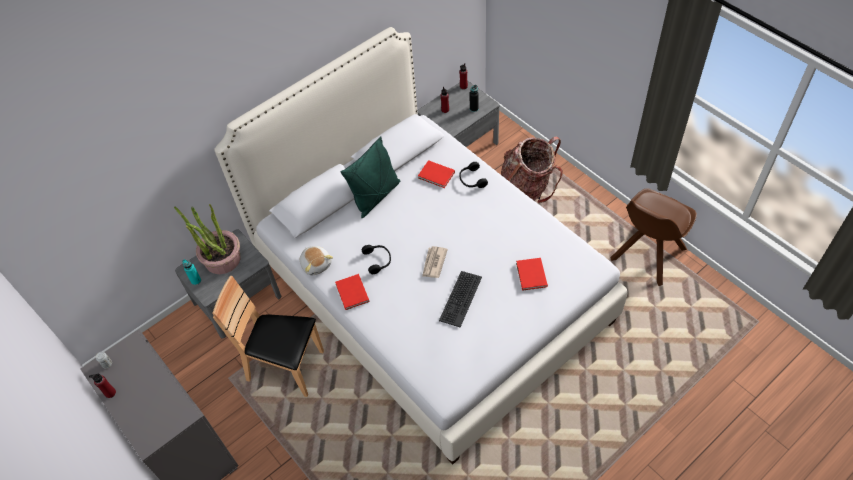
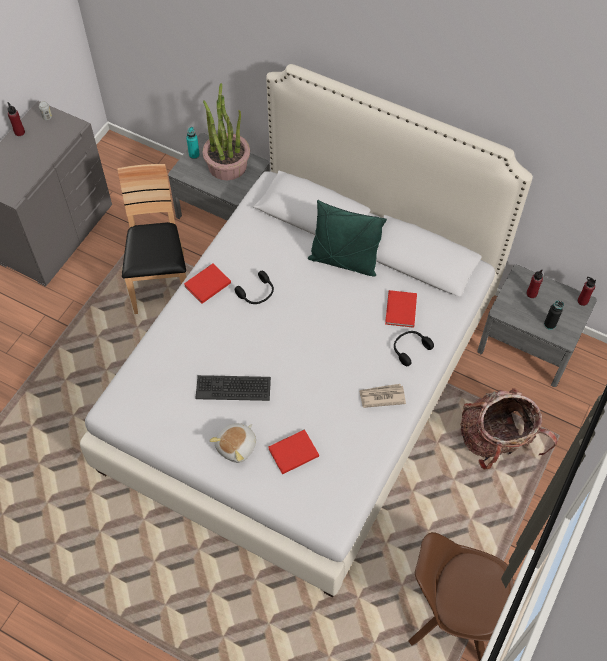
camera: 65 degrees right, 5 degrees up
plush toy [300,246,333,275] -> plush toy moved to [209,423,256,463]
newspaper [422,246,448,278] -> newspaper moved to [359,384,406,408]

